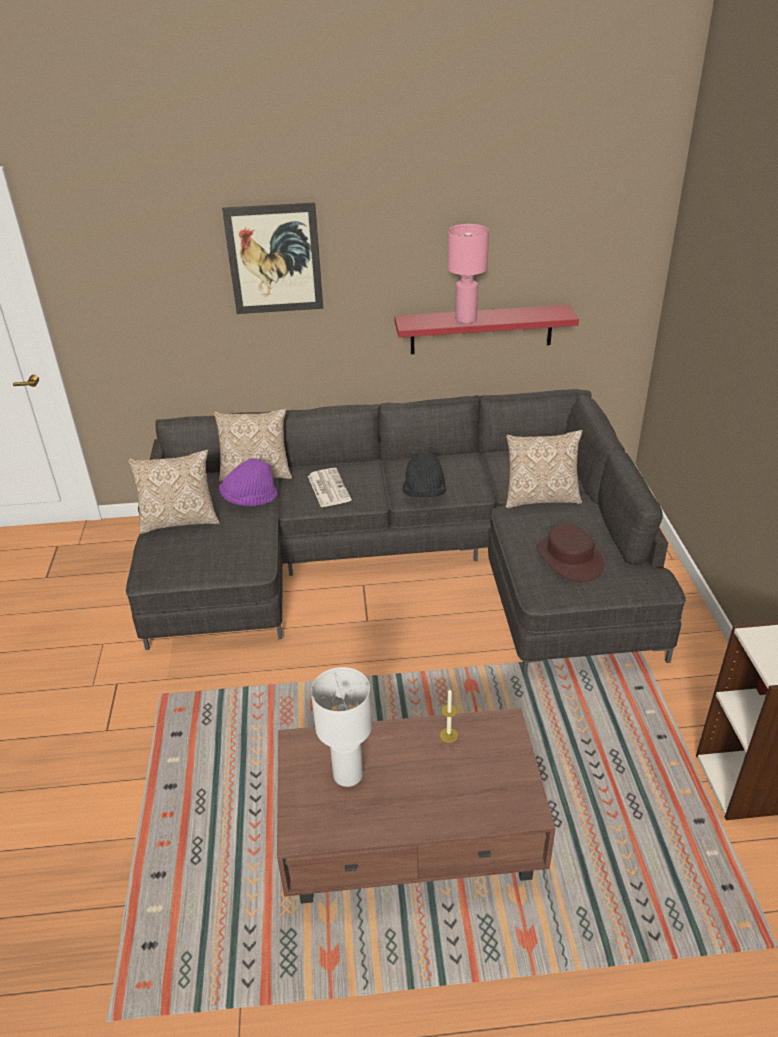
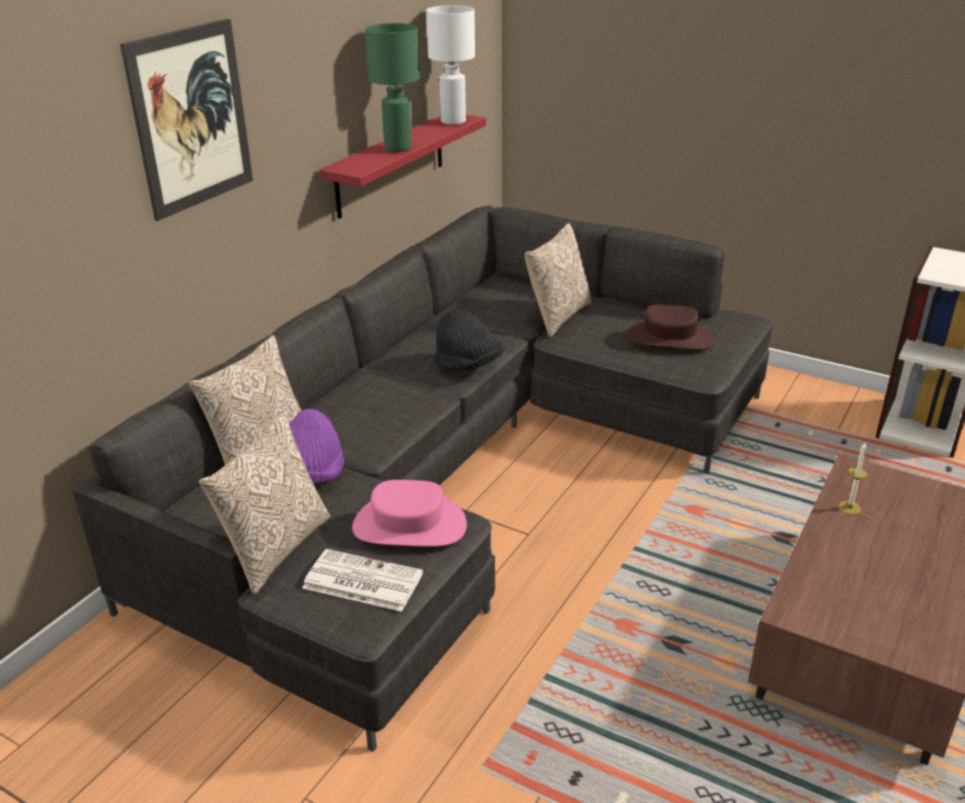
camera: 55 degrees left, 5 degrees down
newspaper [308,468,352,508] -> newspaper moved to [302,549,423,611]
white table lamp [311,667,372,787] -> white table lamp moved to [426,5,475,125]
pink table lamp [447,224,489,324] -> green table lamp [365,23,420,152]
none -> pink hat [352,480,467,547]

